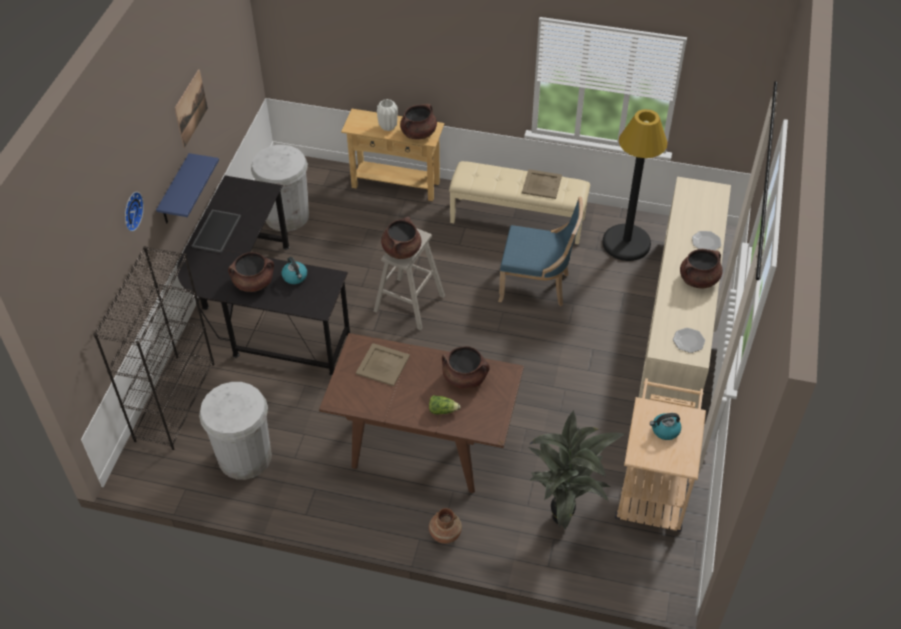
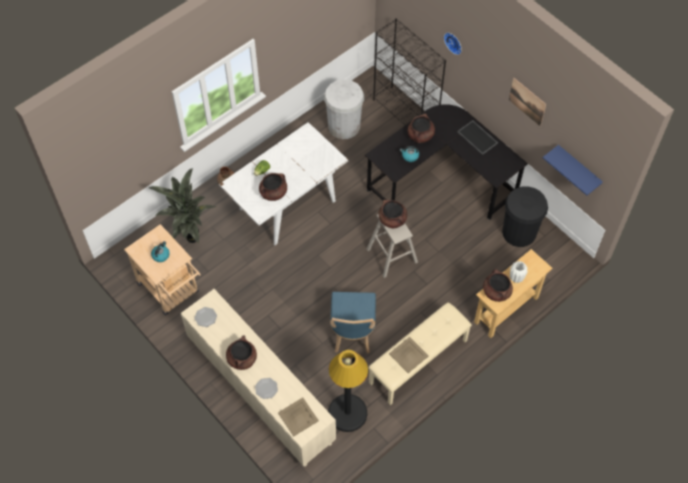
camera: 125 degrees right, 10 degrees up
blue shelf [156,153,219,224] -> blue shelf moved to [543,145,603,196]
white trash can [251,145,309,231] -> black trash can [502,186,548,247]
brown dining table [319,333,524,493] -> white dining table [219,122,349,245]
beige tray [356,343,410,386] -> beige tray moved to [278,398,319,436]
blue chair [498,196,583,306] -> blue chair turned 45 degrees counterclockwise [330,292,376,353]

